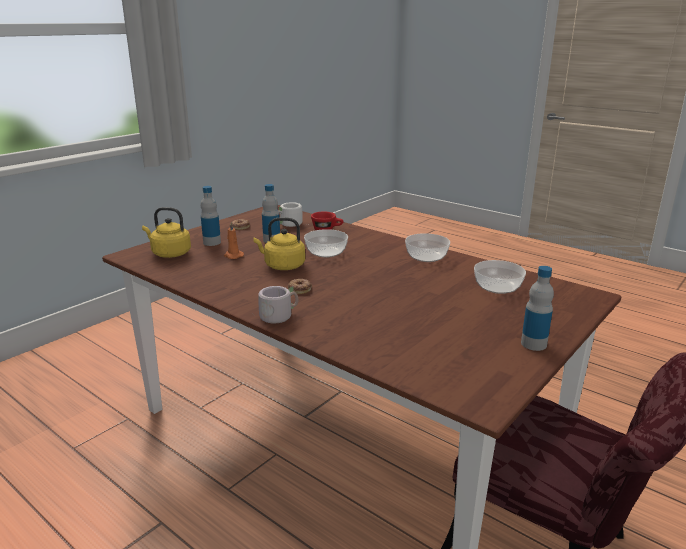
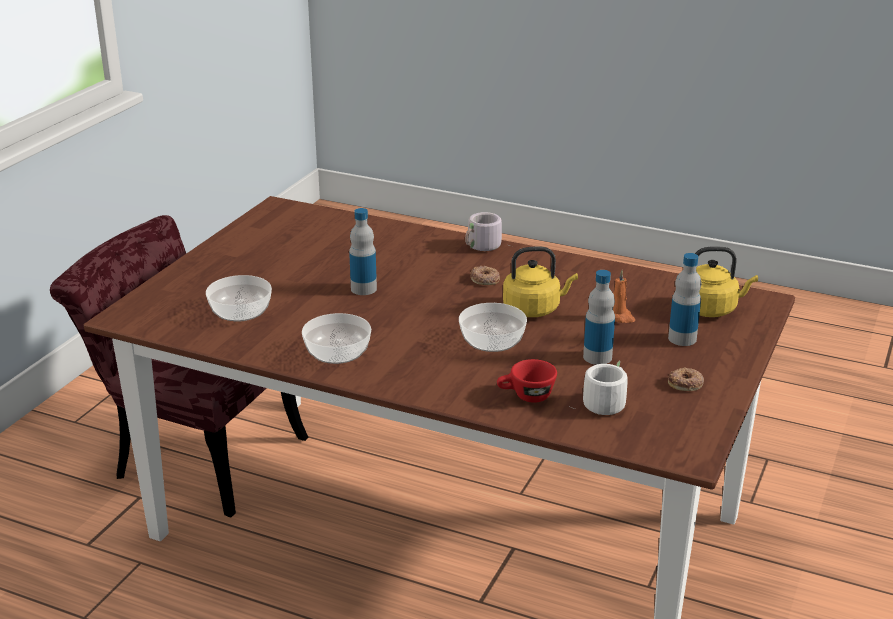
camera: 165 degrees right, 5 degrees up
bottle [521,266,554,351] -> bottle moved to [349,208,377,295]

